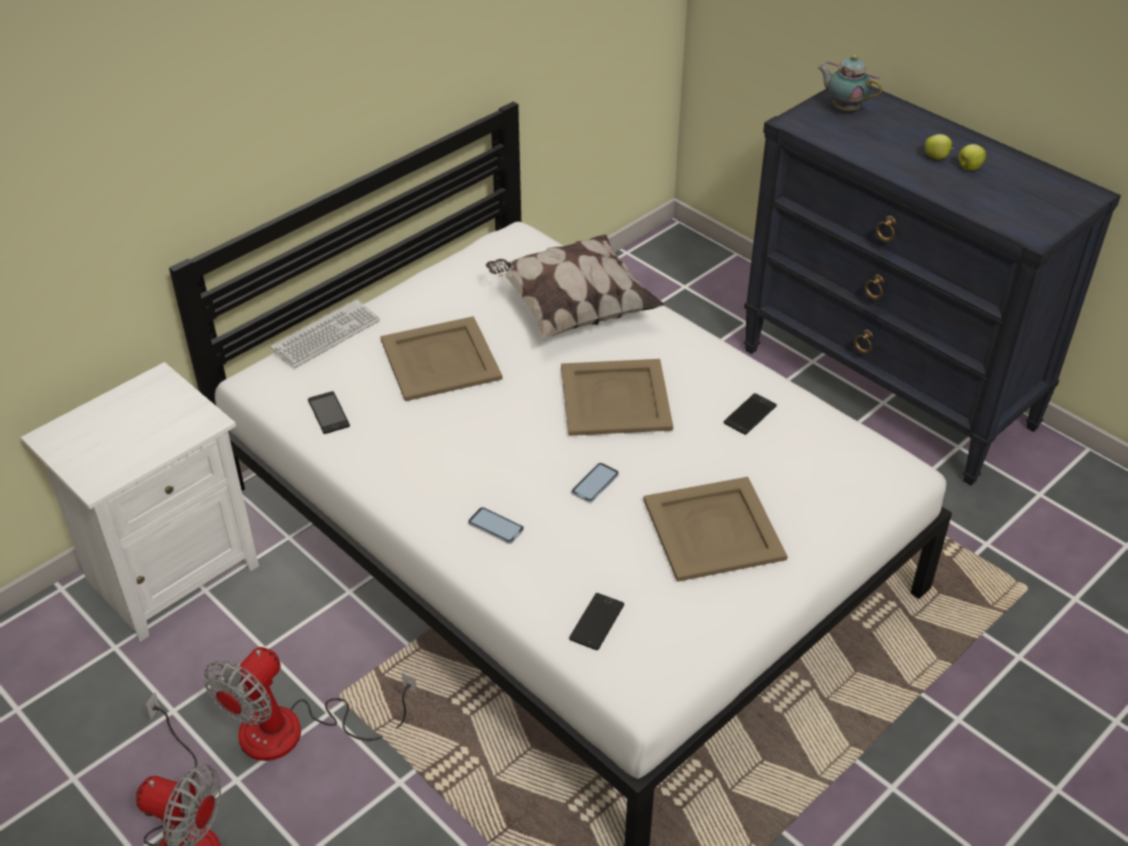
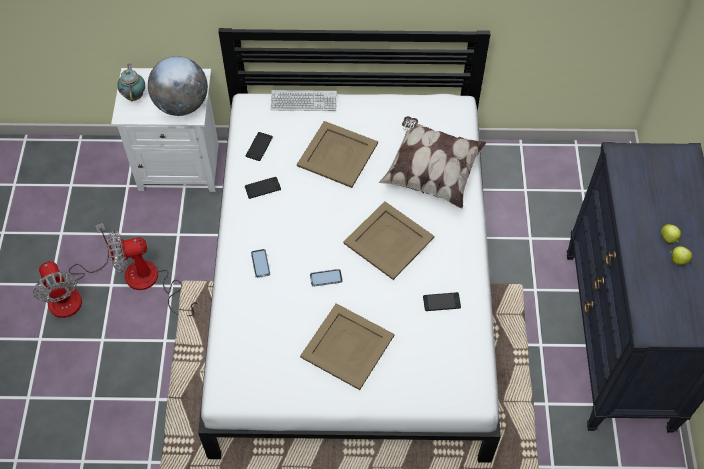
camera: 45 degrees right, 15 degrees up
phone [569,593,624,650] -> phone moved to [245,177,281,199]
teapot [818,55,882,111] -> teapot moved to [117,64,145,101]
none -> globe [148,56,208,116]

